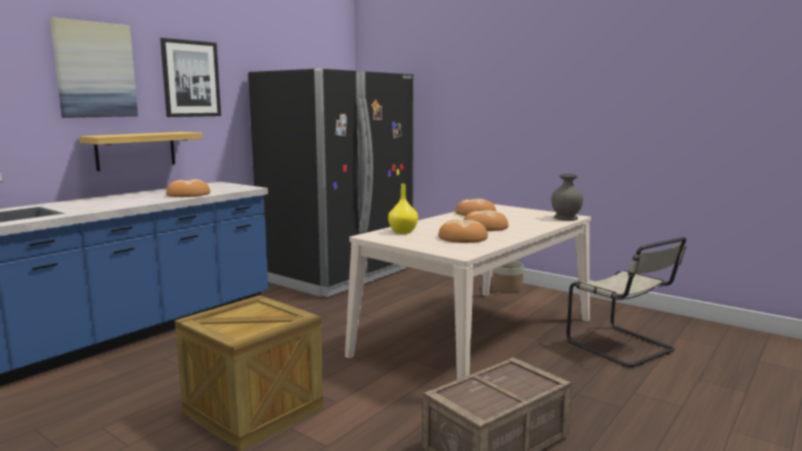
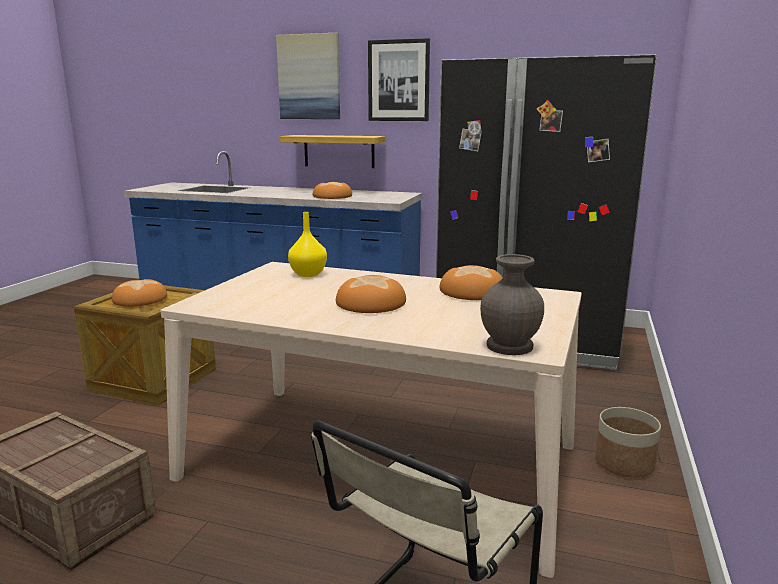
camera: 70 degrees right, 5 degrees up
bread [438,220,488,243] -> bread moved to [112,279,167,307]

